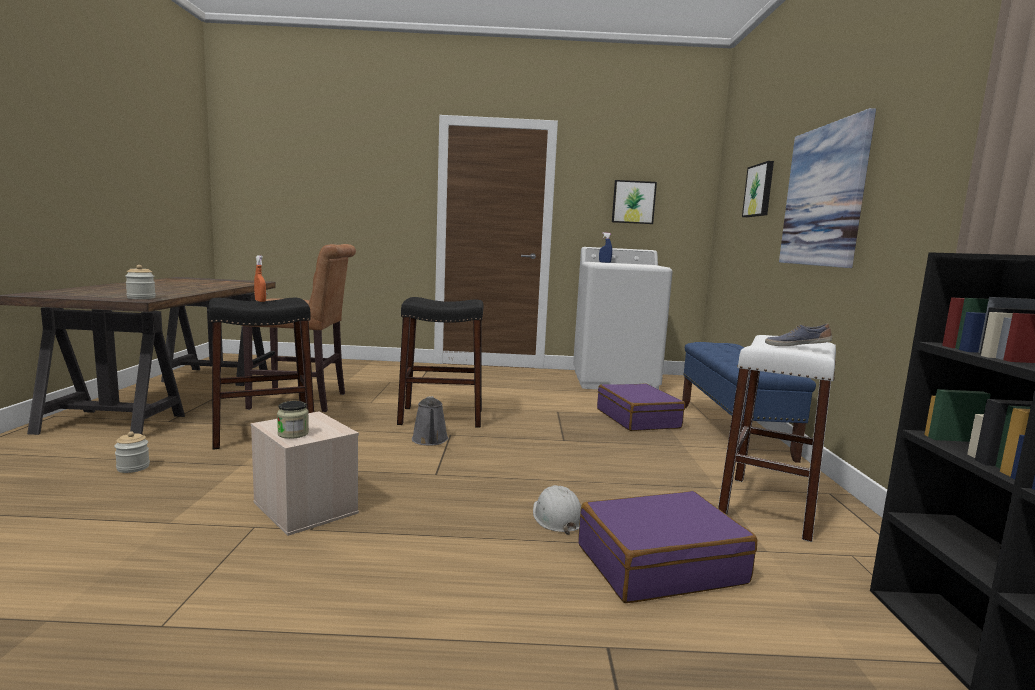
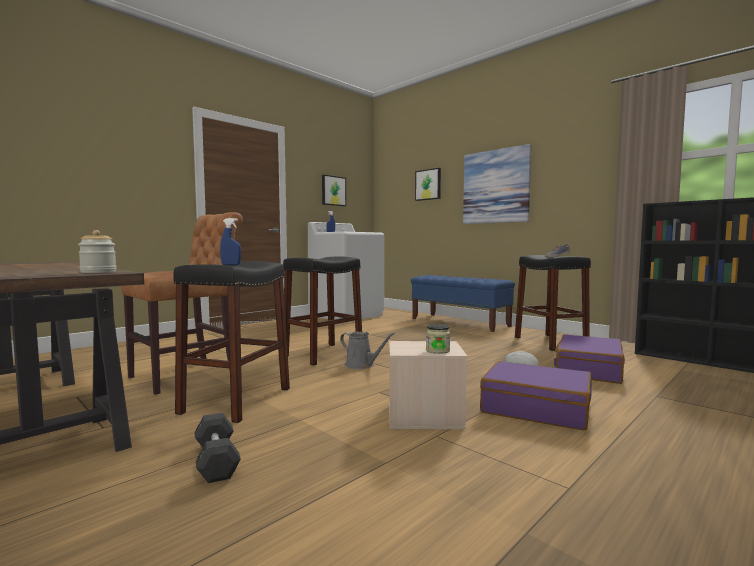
camera: 45 degrees left, 5 degrees down
jar [114,431,150,473] -> grey dumbbell [195,413,241,483]
orange spray bottle [254,255,266,302] -> blue spray bottle [220,218,241,265]
purple suitcase [597,384,685,431] -> purple suitcase moved to [480,361,592,430]
white stool [718,335,836,542] -> black stool [515,255,591,351]

